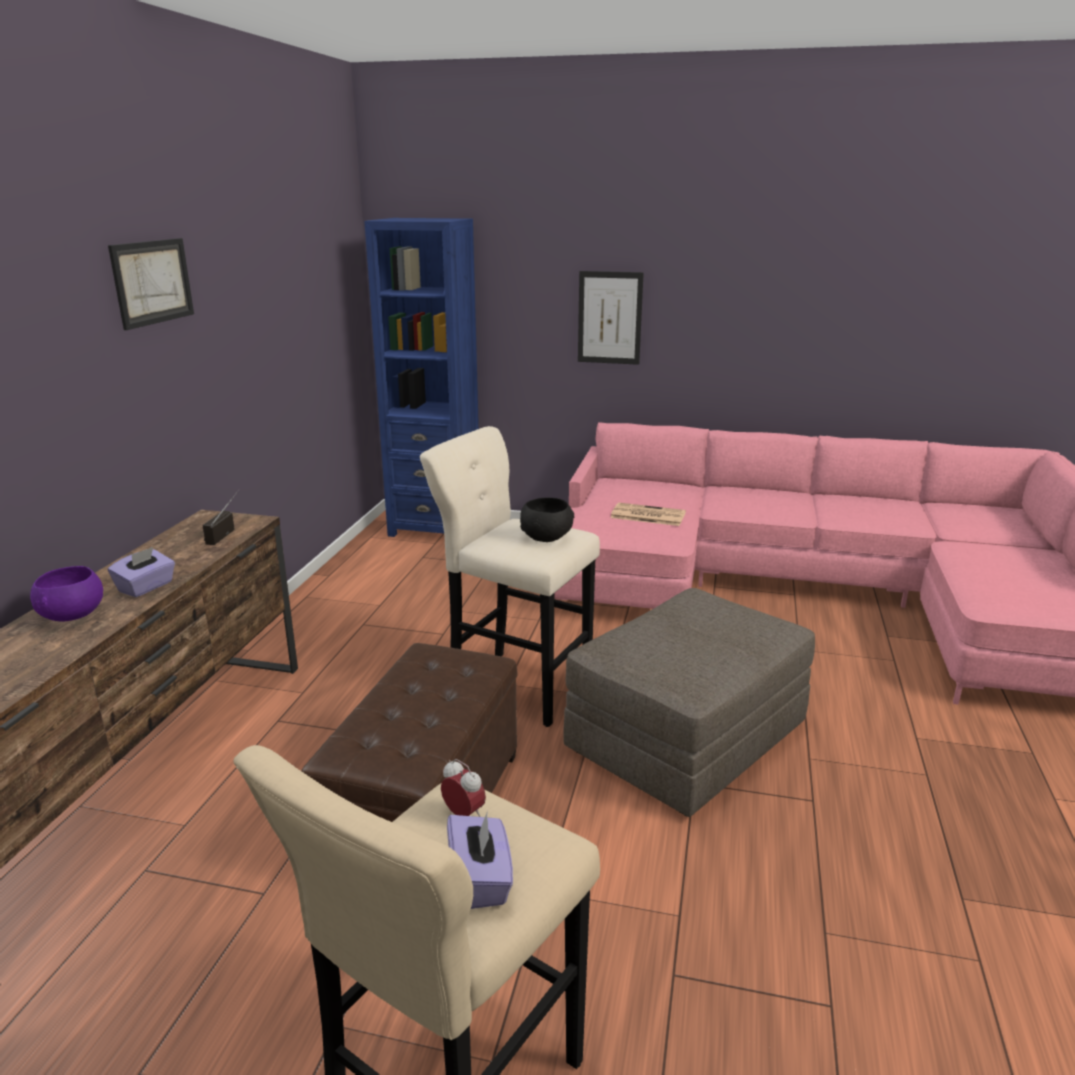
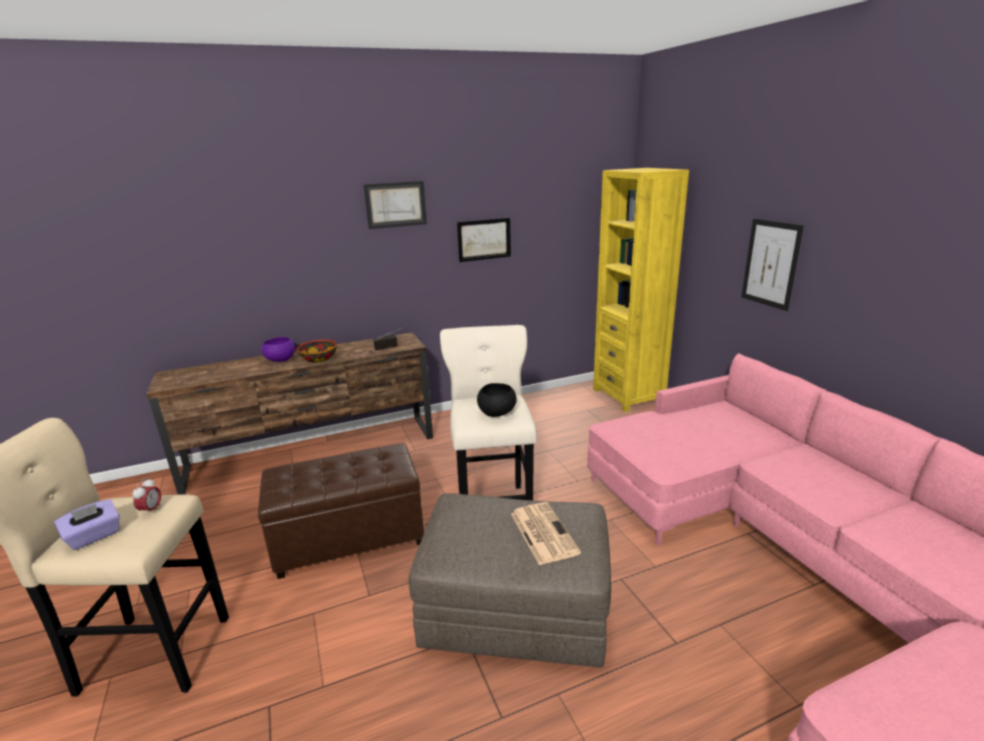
camera: 55 degrees right, 0 degrees up
purple tissue box [108,547,175,597] -> bowl [297,340,337,363]
blue bookcase [364,218,479,537] -> yellow bookcase [593,168,689,412]
newspaper [610,503,686,526] -> newspaper moved to [511,502,581,565]
none -> picture [457,218,511,262]

